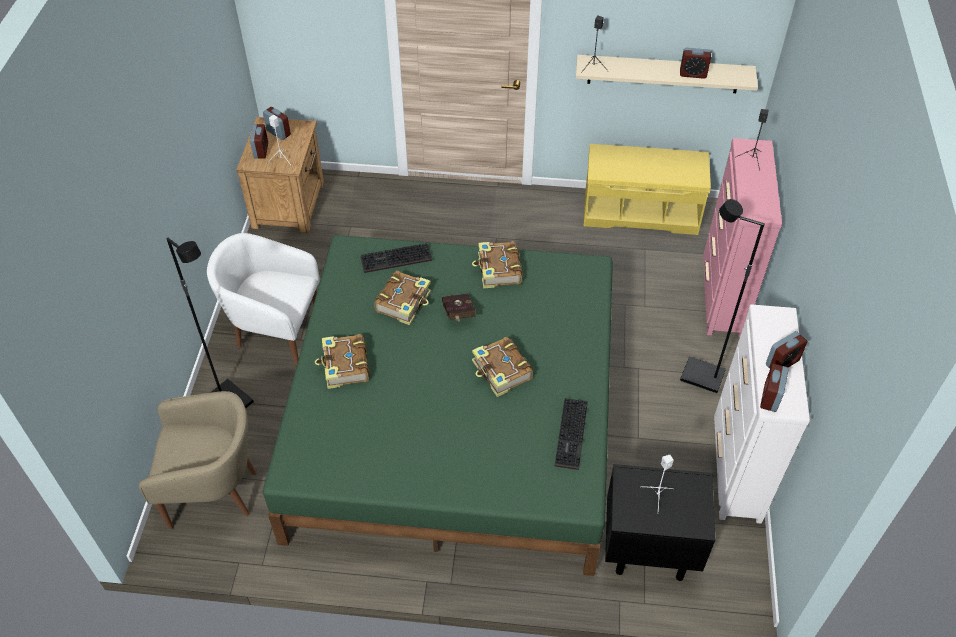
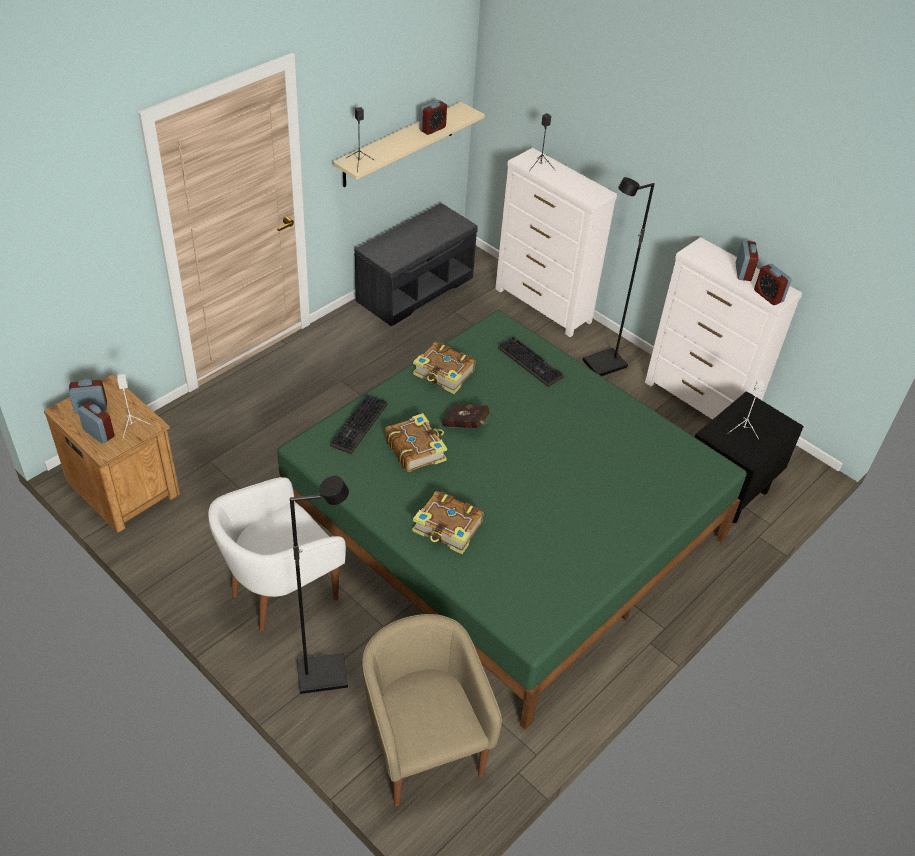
camera: 55 degrees left, 5 degrees down
beige armchair [139,391,256,529] -> beige armchair turned 60 degrees counterclockwise [362,614,502,807]
book [472,337,533,397] -> none
keyboard [555,398,588,470] -> keyboard moved to [498,337,564,387]
yellow bench [583,144,711,235] -> grey bench [354,203,478,327]
pink dresser [703,138,782,338] -> white dresser [495,148,617,337]

